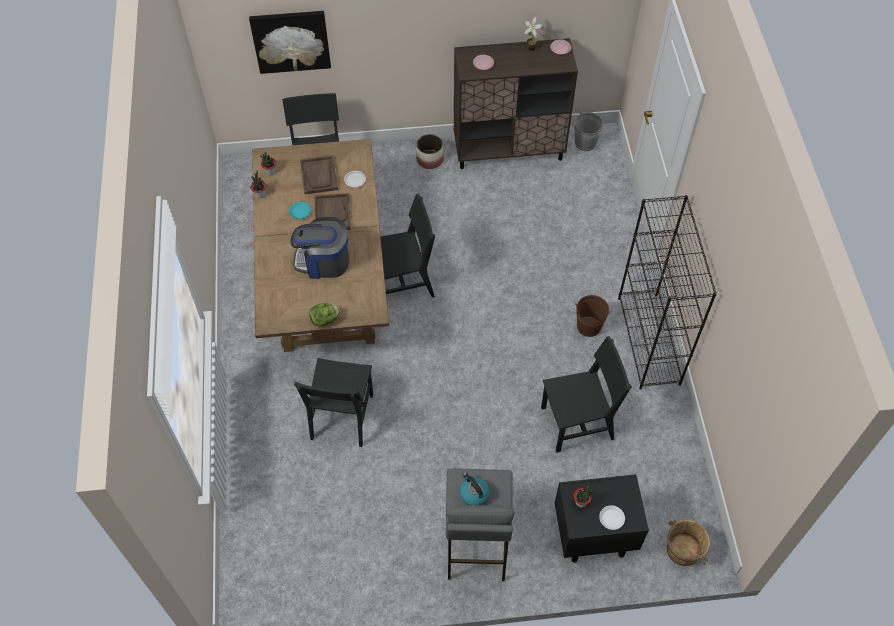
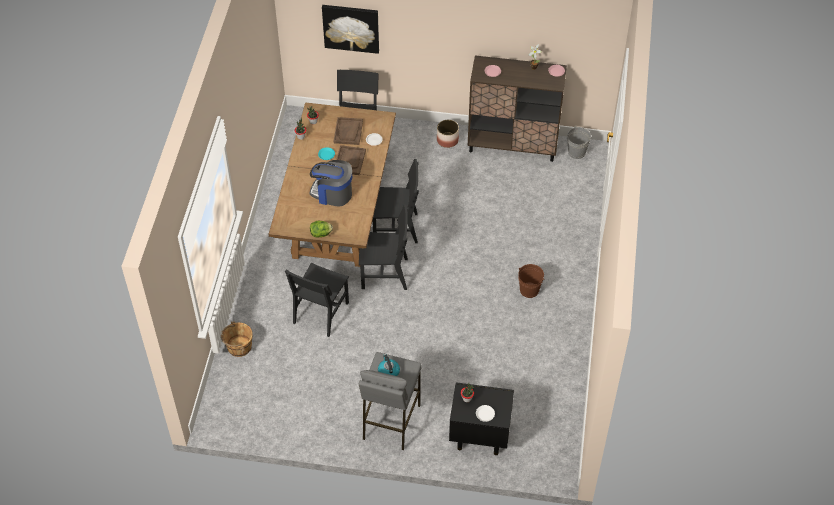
camera: 15 degrees right, 5 degrees down
black chair [541,336,632,453] -> black chair moved to [359,205,408,290]
black bookcase [618,195,717,390] -> none
brown bucket [667,520,710,566] -> brown bucket moved to [221,321,253,357]

